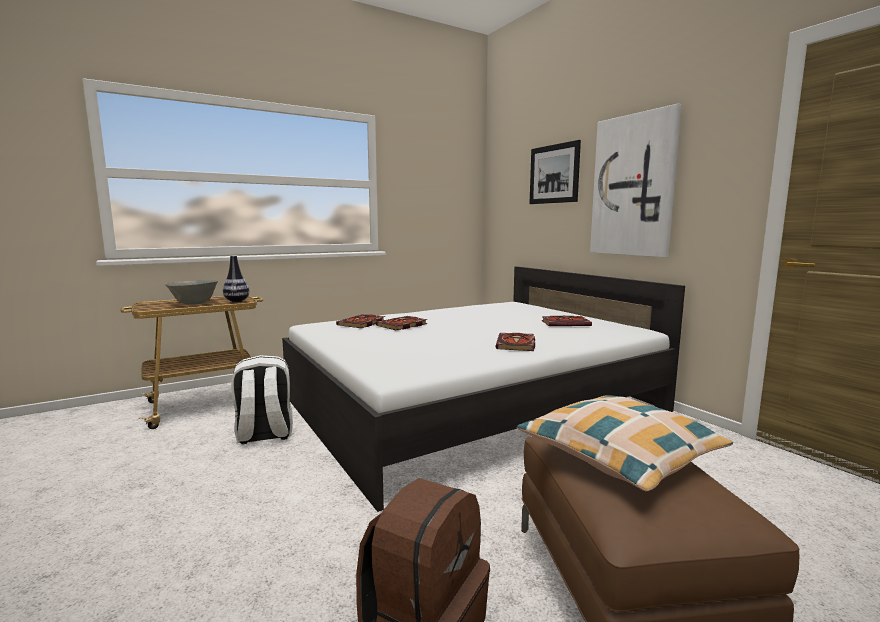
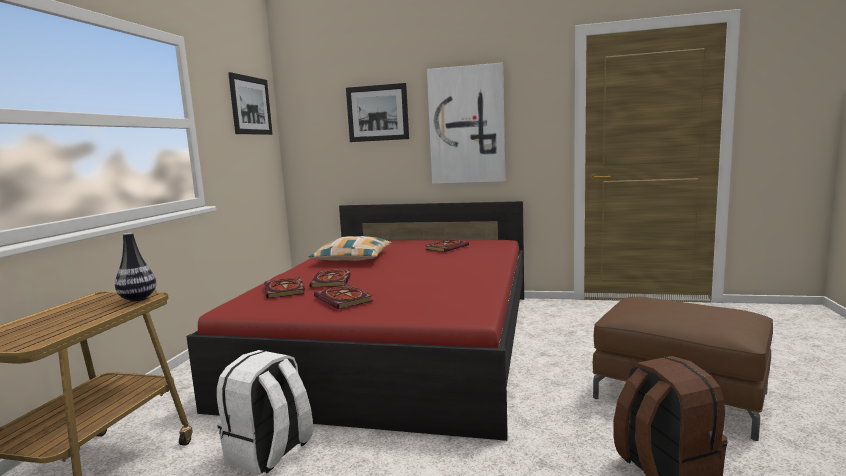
camera: 45 degrees left, 0 degrees up
grey bowl [165,280,218,305] -> none
white bed [282,266,685,512] -> red bed [186,201,524,441]
book [496,333,535,351] -> book moved to [314,285,373,309]
pillow [517,395,733,491] -> pillow moved to [309,236,392,261]
none -> picture [228,72,273,135]

